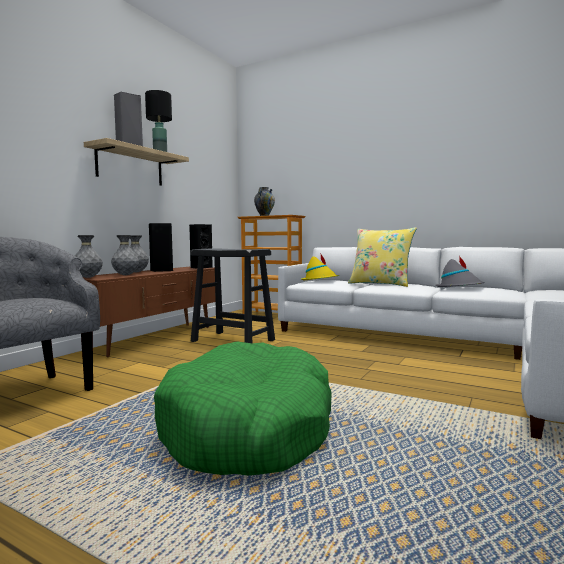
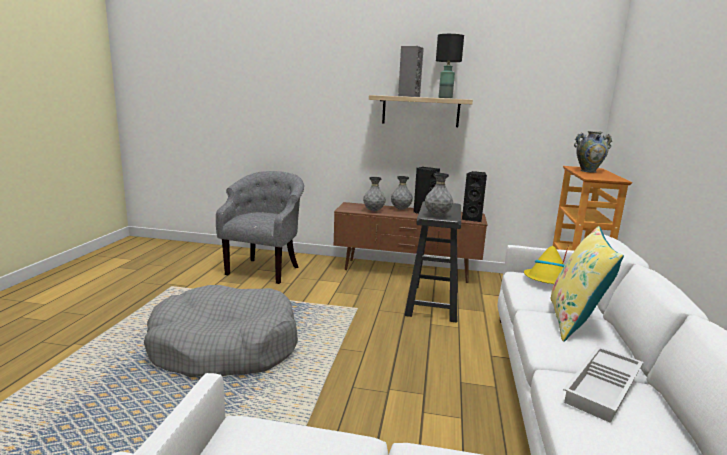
camera: 70 degrees right, 10 degrees up
grey vase [75,235,103,278] -> grey vase moved to [425,173,453,216]
green dog bed [154,341,332,476] -> grey dog bed [144,285,298,377]
grey hat [436,256,485,287] -> white tray [563,346,643,423]

